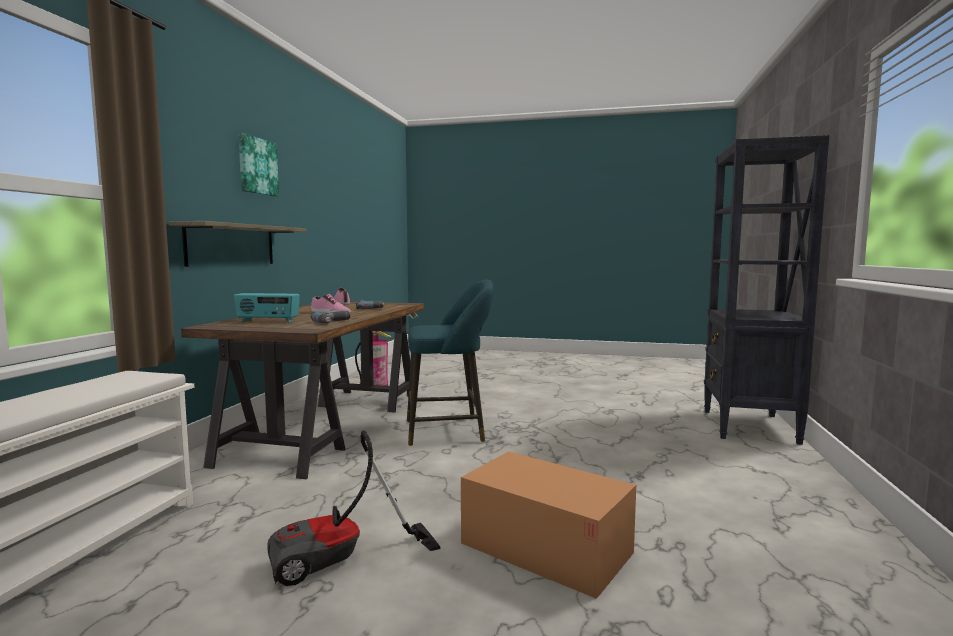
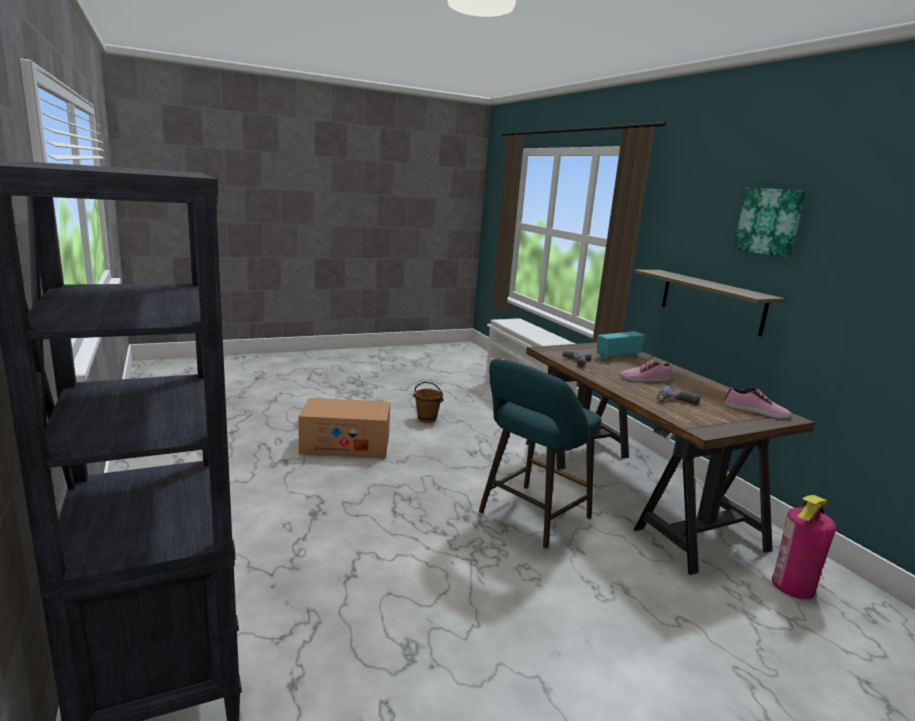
camera: 140 degrees right, 10 degrees up
vacuum cleaner [267,430,441,586] -> brown bucket [413,381,444,423]

